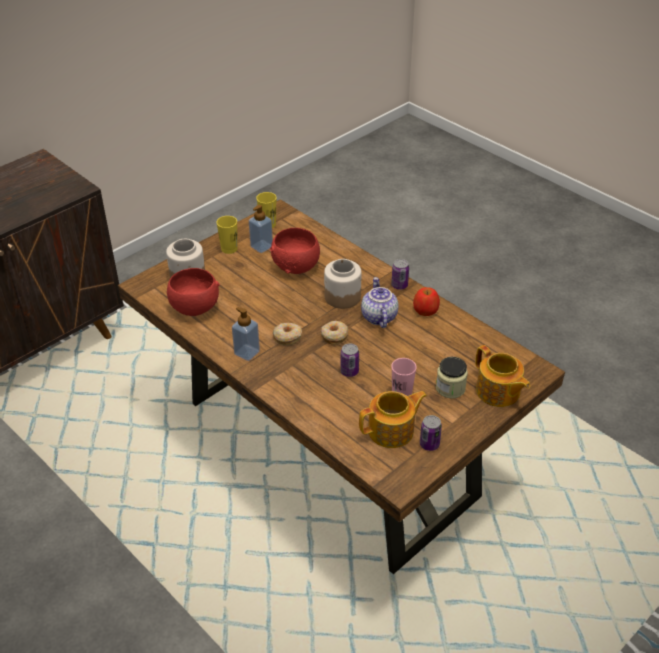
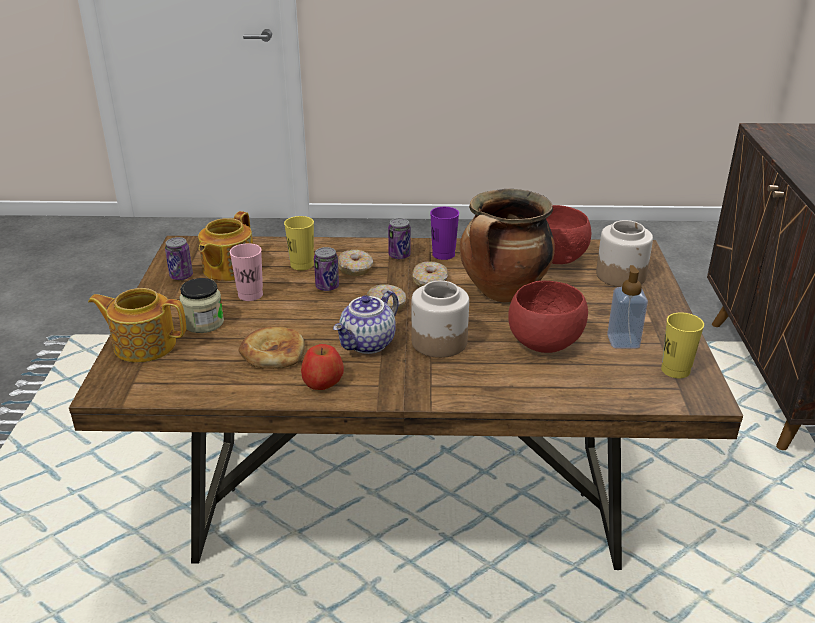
camera: 135 degrees right, 10 degrees down
yellow cup [216,216,238,254] -> yellow cup moved to [284,216,314,270]
soap dispenser [232,307,260,361] -> purple cup [430,207,459,260]
teapot [361,277,399,328] -> teapot turned 90 degrees clockwise [333,290,399,354]
can [391,259,409,290] -> can moved to [388,218,411,259]
none -> bread [239,327,305,369]
none -> donut [338,250,373,276]
none -> cooking pot [460,189,555,303]

